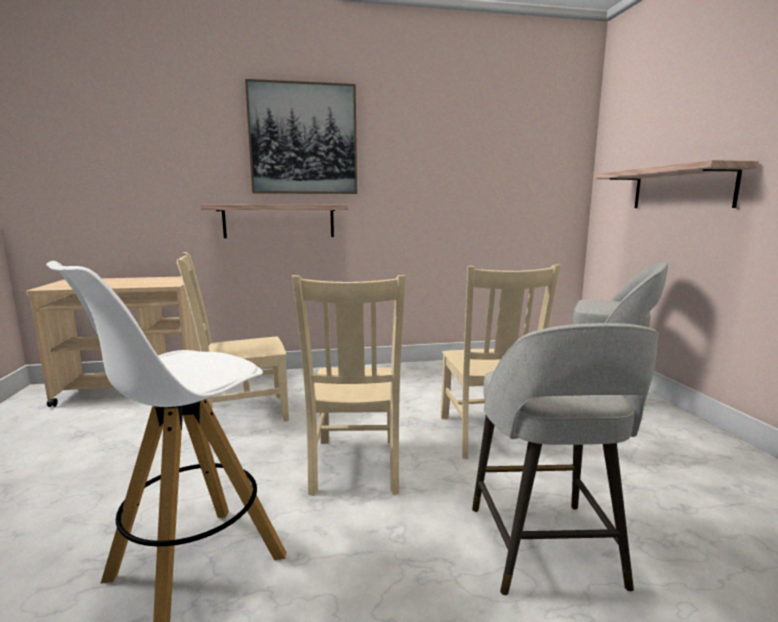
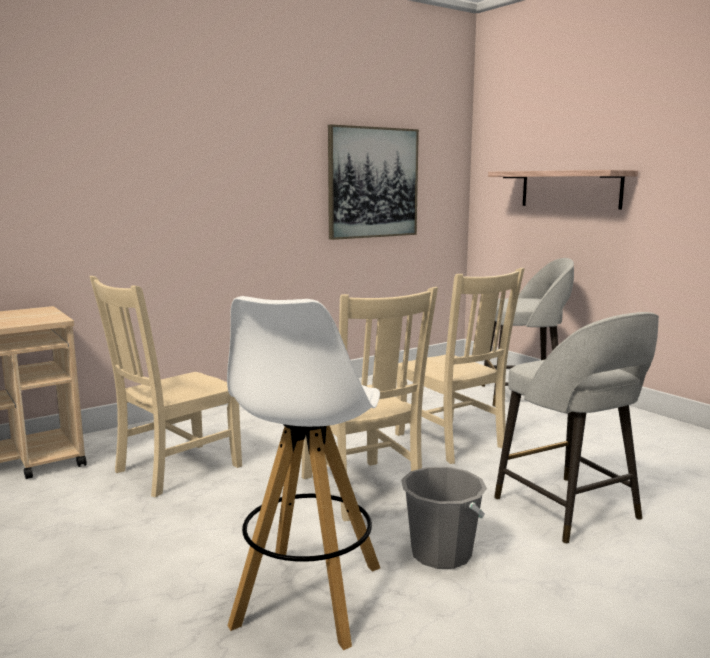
camera: 25 degrees left, 0 degrees up
shelf [200,204,348,238] -> none
picture [245,79,357,194] -> picture moved to [328,125,419,240]
none -> grey bucket [401,467,487,569]

